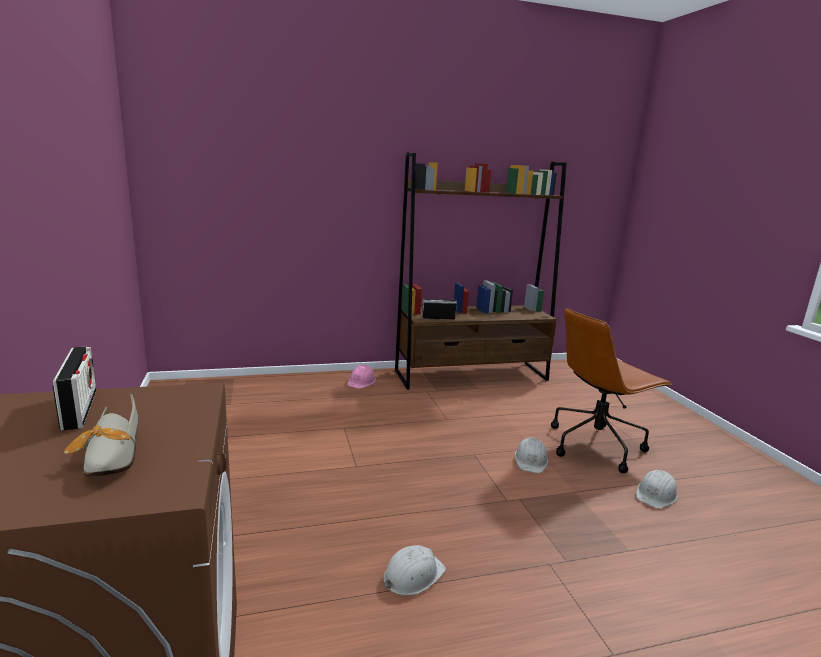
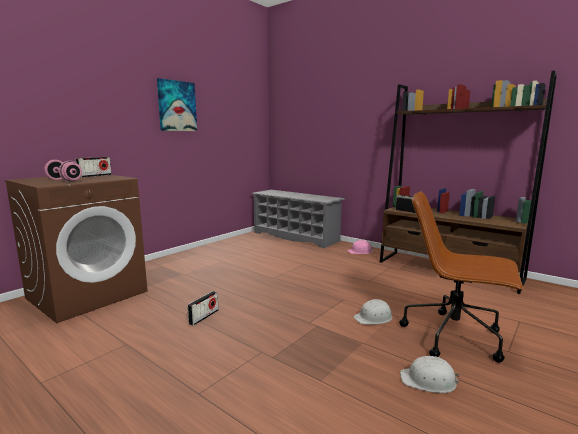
camera: 55 degrees right, 5 degrees down
shoe [64,394,139,477] -> pink dumbbell [44,160,82,182]
white hard hat [384,545,446,596] -> radio [187,291,218,325]
none -> picture [157,78,197,131]
none -> grey shoe rack [251,190,345,248]

